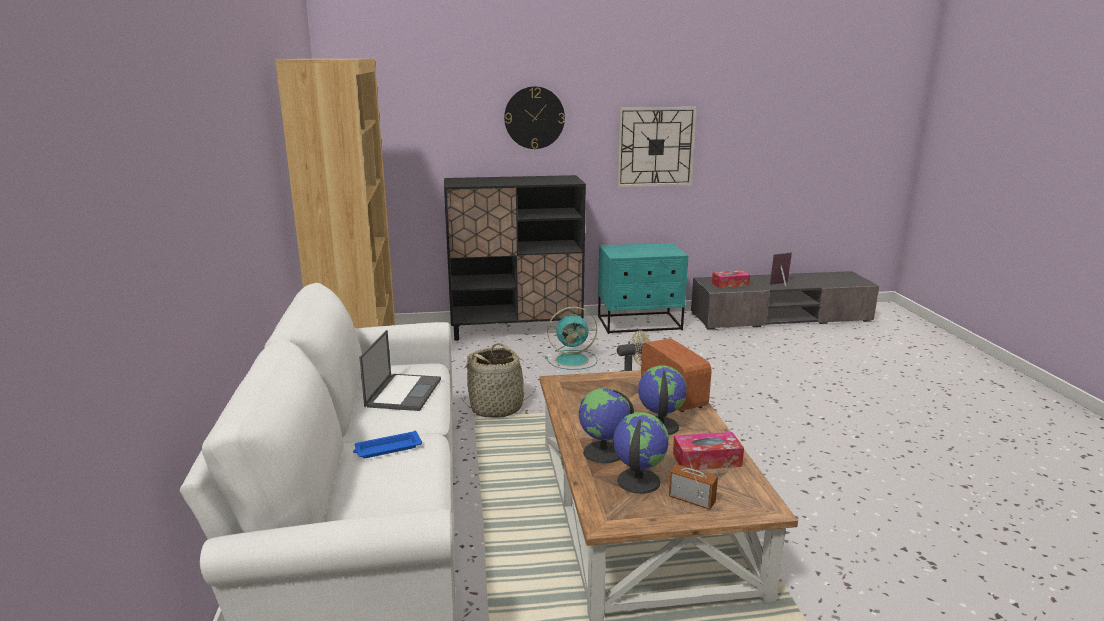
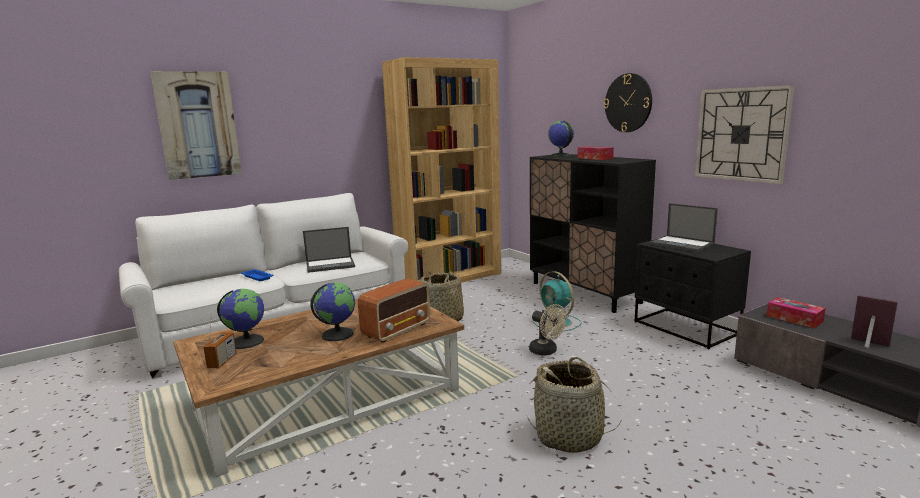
camera: 65 degrees right, 5 degrees down
globe [579,388,634,464] -> globe moved to [548,121,574,157]
turquoise nightstand [598,243,688,334] -> black nightstand [635,239,751,349]
tissue box [673,432,744,470] -> tissue box moved to [578,146,614,160]
none -> picture [150,71,242,180]
none -> basket [527,357,622,453]
none -> laptop [649,203,718,252]

